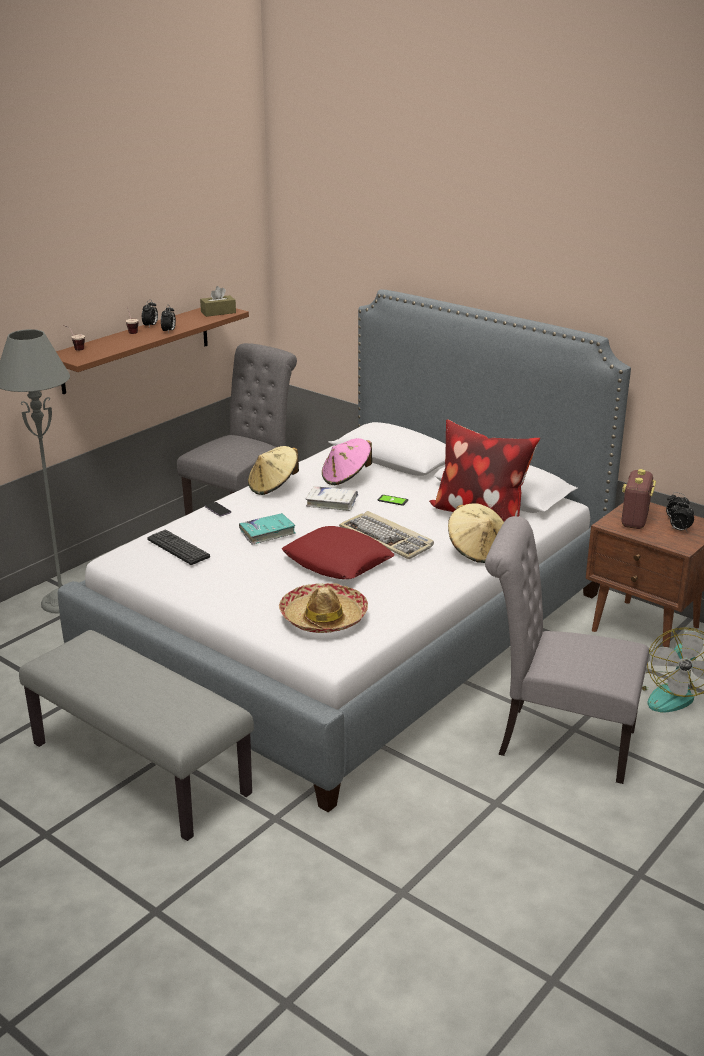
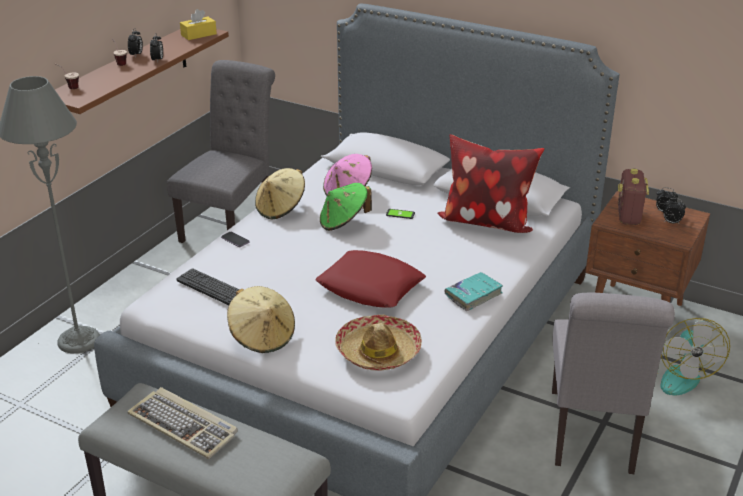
camera: 10 degrees left, 5 degrees up
brown tissue box [200,286,236,317] -> yellow tissue box [180,9,217,40]
turquoise book [239,513,296,545] -> turquoise book moved to [445,272,503,311]
white book [305,486,358,511] -> green hat [320,183,372,231]
keyboard [339,511,434,559] -> keyboard moved to [127,387,237,459]
beige hat [448,503,504,563] -> beige hat moved to [227,286,295,353]
grey chair [485,516,649,784] -> grey chair turned 90 degrees counterclockwise [552,293,675,474]

